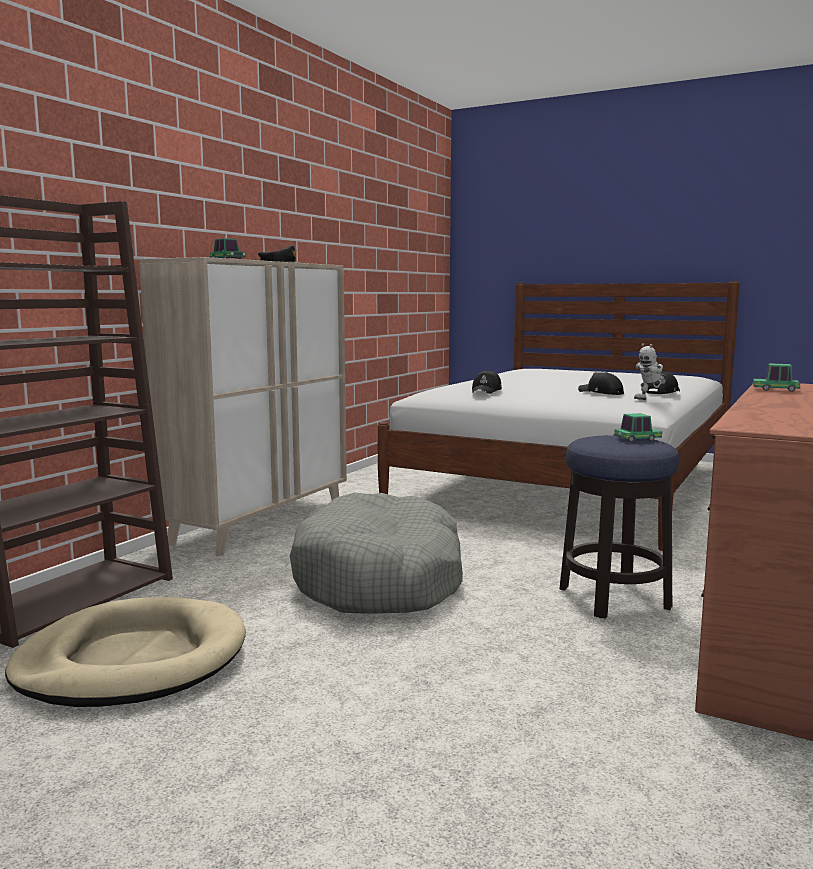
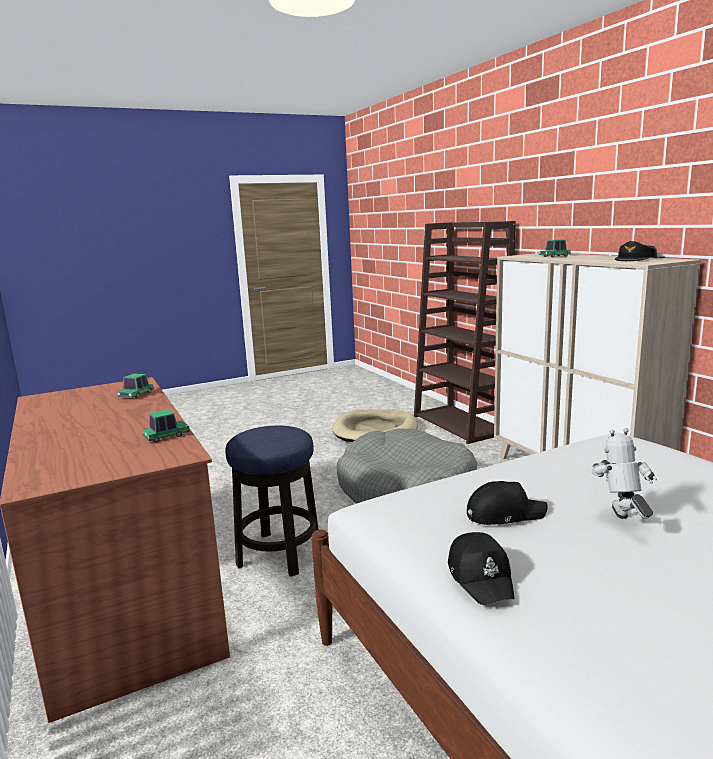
camera: 125 degrees right, 5 degrees up
black cap [472,370,502,394] -> none
toy car [614,413,662,442] -> toy car moved to [117,373,154,398]
toy robot [634,343,666,400] -> toy robot moved to [592,428,657,519]

